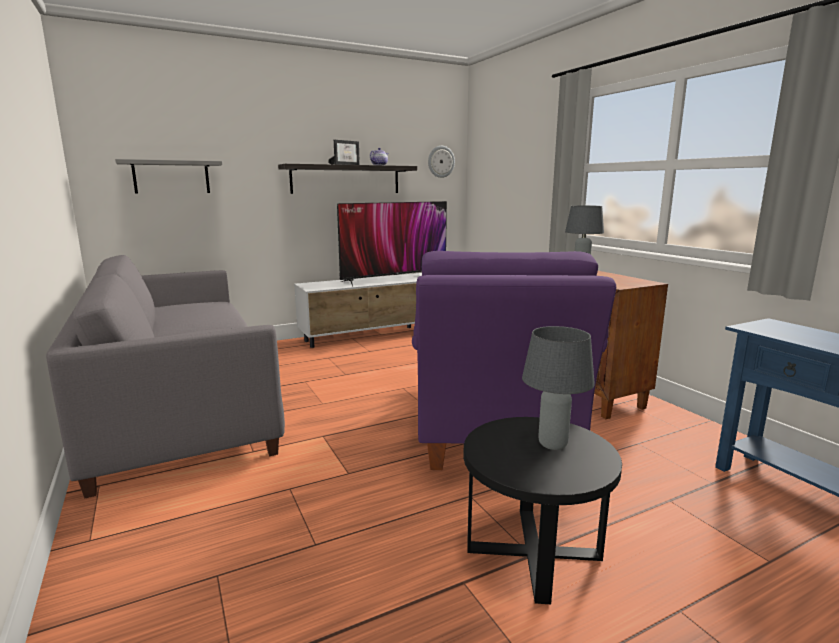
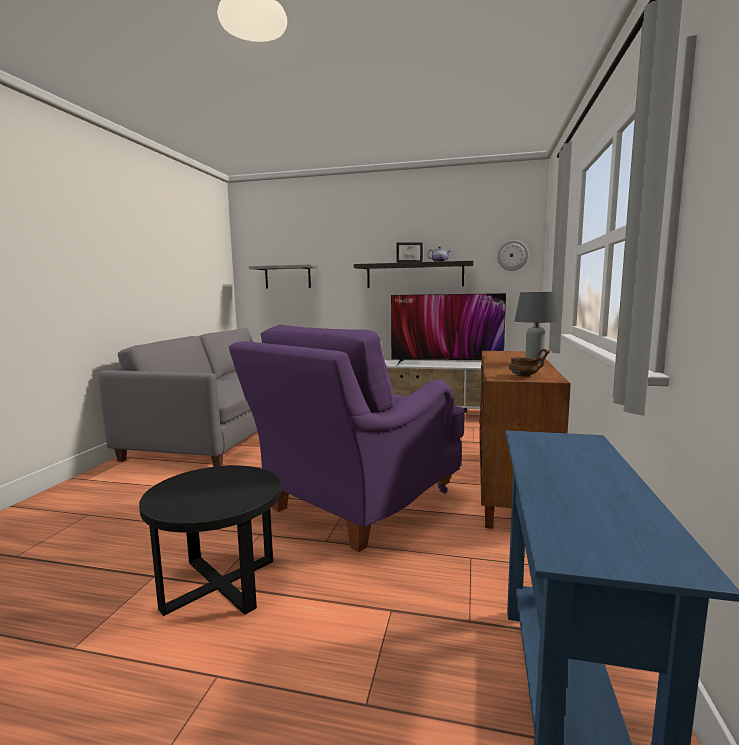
camera: 40 degrees right, 5 degrees down
grey table lamp [522,326,595,450] -> none
none -> brown bowl [509,349,550,377]

